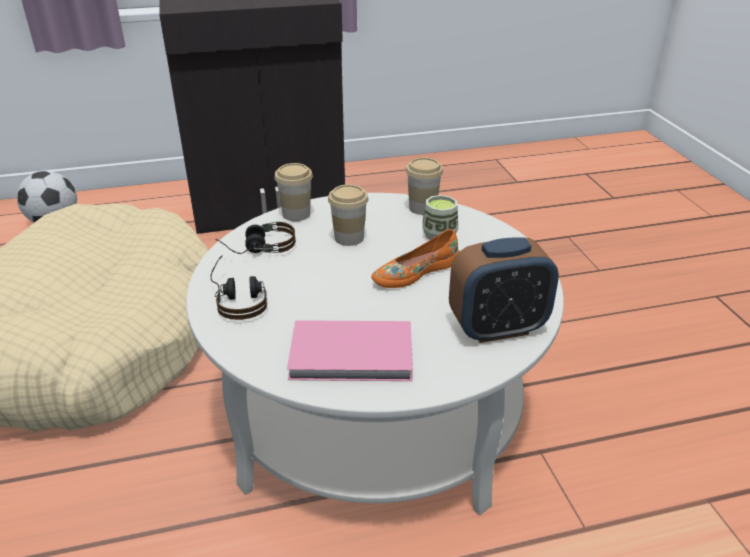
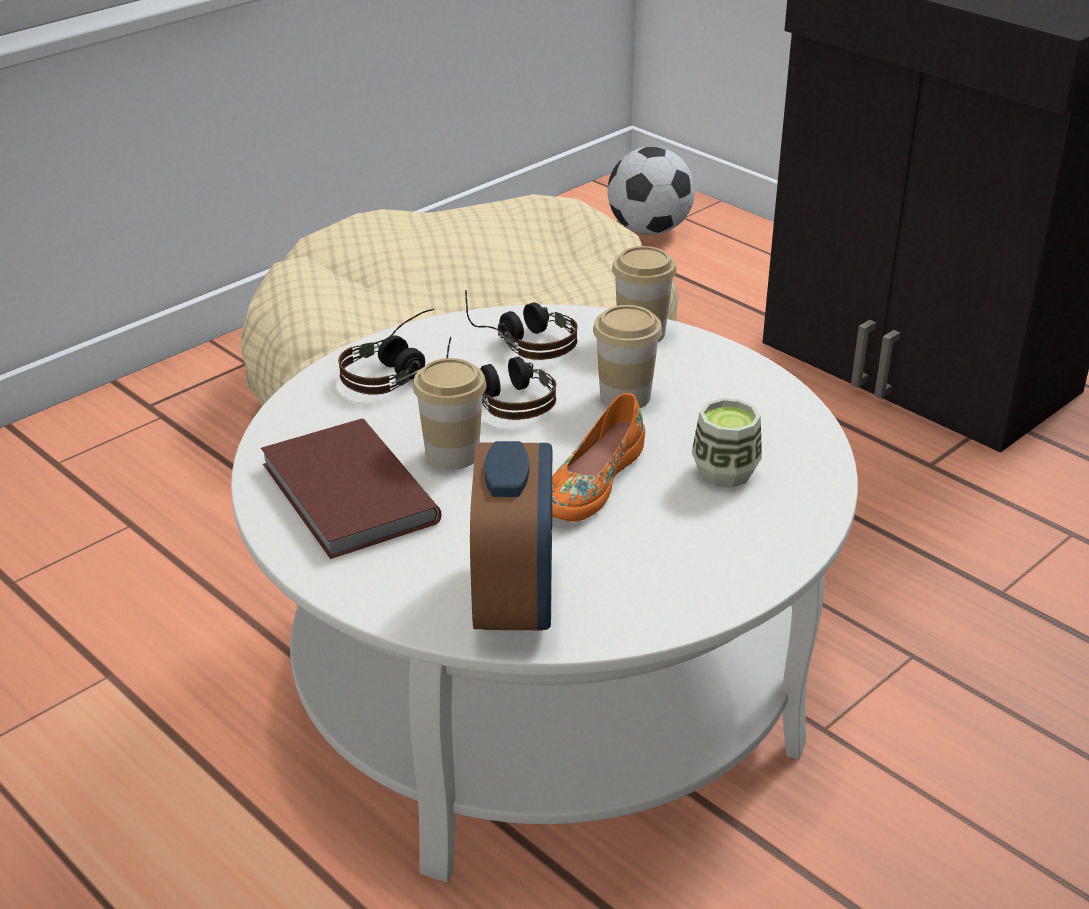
camera: 60 degrees right, 0 degrees up
pink book [287,320,413,381] -> brown book [261,419,441,559]
orange shoe [372,229,459,288] -> orange shoe turned 90 degrees counterclockwise [552,393,645,522]
cup [406,158,443,215] -> cup moved to [413,358,486,470]
alarm clock [449,237,559,343] -> alarm clock turned 135 degrees counterclockwise [470,441,552,630]
none -> headphones [446,337,556,420]

